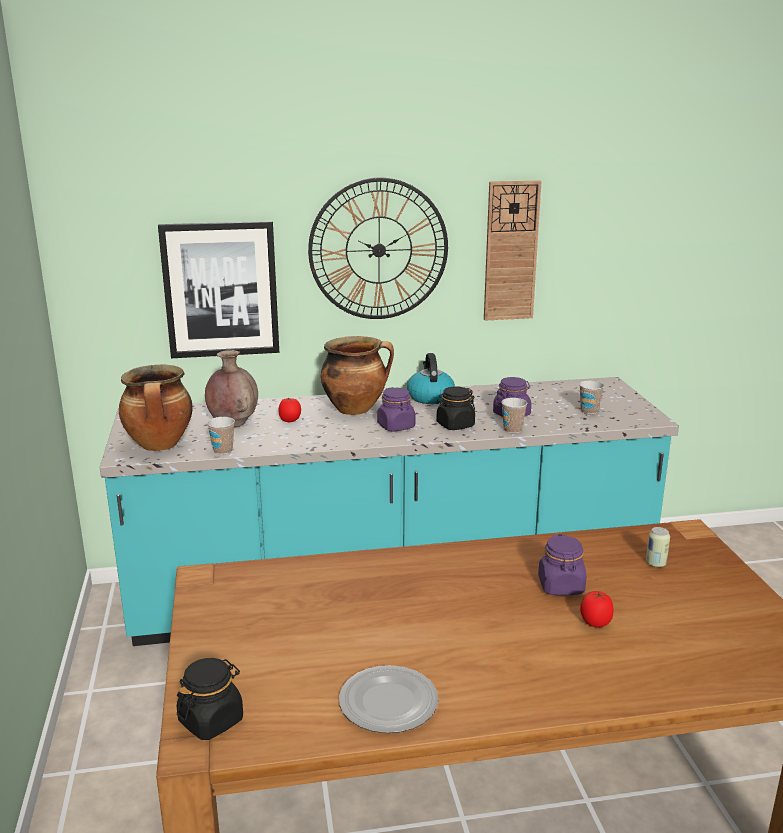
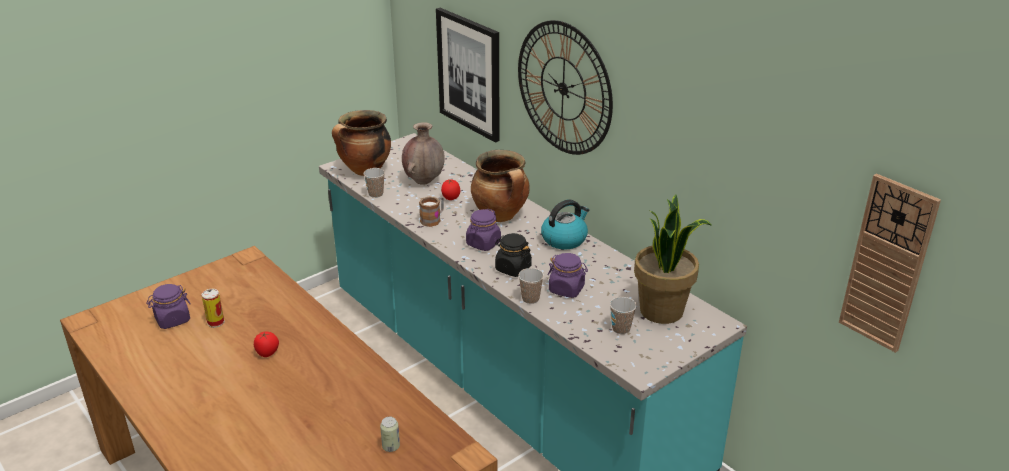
camera: 60 degrees right, 10 degrees up
black jar [176,658,243,740] -> none
plate [339,665,439,733] -> none
wall clock [484,180,542,321] -> wall clock moved to [839,173,941,353]
purple jar [538,534,586,595] -> purple jar moved to [146,284,191,329]
tomato [580,591,614,627] -> tomato moved to [254,331,279,357]
none -> can [201,289,224,328]
none -> mug [419,196,444,227]
none -> potted plant [634,195,712,324]

